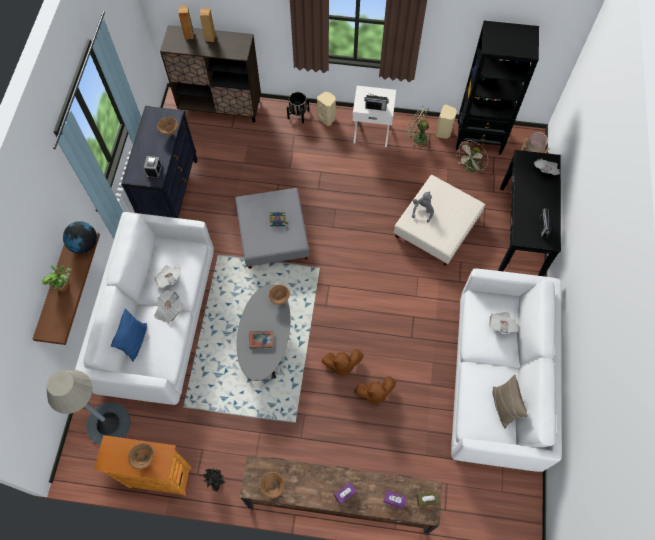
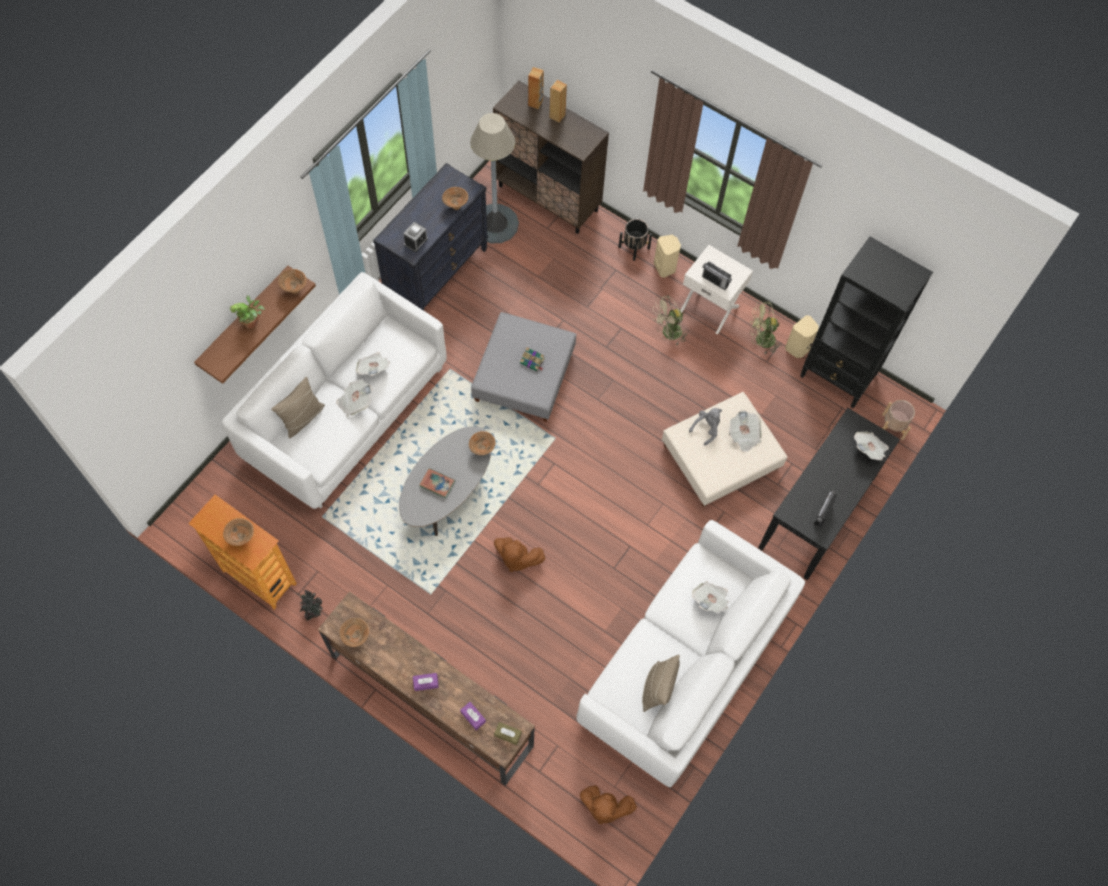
camera: 25 degrees right, 0 degrees up
grey floor lamp [47,370,131,445] -> grey floor lamp moved to [470,113,519,243]
globe [63,221,97,254] -> brown bowl [278,269,306,294]
blue pillow [111,308,147,362] -> beige pillow [271,377,325,439]
brown plush toy [354,376,396,406] -> brown plush toy moved to [580,785,637,824]
green fan [405,107,429,149] -> green fan turned 60 degrees counterclockwise [750,302,782,354]
beige fan [456,140,488,173] -> beige fan moved to [653,296,689,346]
none -> newspaper [729,410,762,453]

